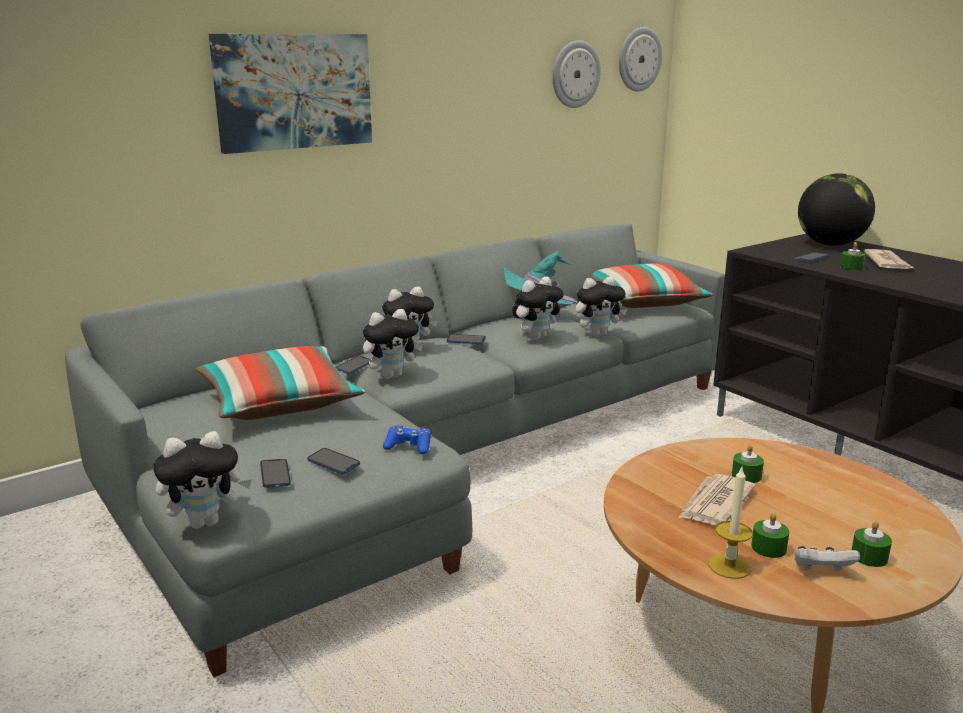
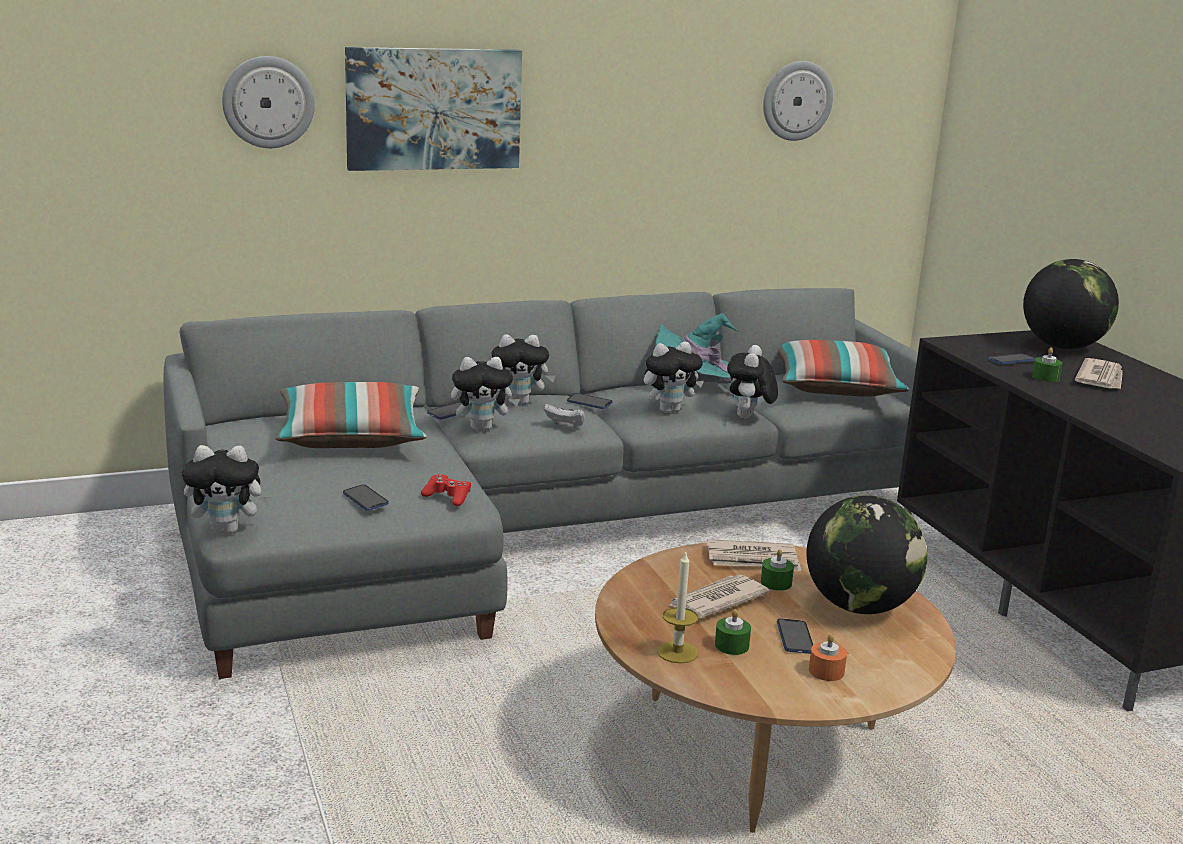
camera: 15 degrees right, 0 degrees up
phone [260,459,291,488] -> phone moved to [777,618,813,654]
blue game controller [383,425,431,454] -> red game controller [421,474,471,506]
plush toy [576,276,627,337] -> plush toy turned 105 degrees clockwise [727,345,778,419]
wall clock [619,27,662,91] -> wall clock moved to [222,56,315,148]
white game controller [795,546,860,571] -> white game controller moved to [544,404,585,427]
green candle [852,521,892,567] -> orange candle [809,634,847,681]
none -> newspaper [707,539,801,571]
none -> globe [807,495,927,614]

